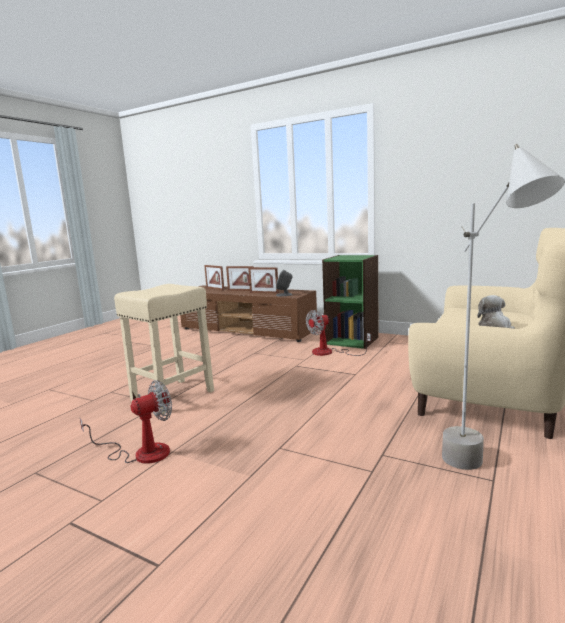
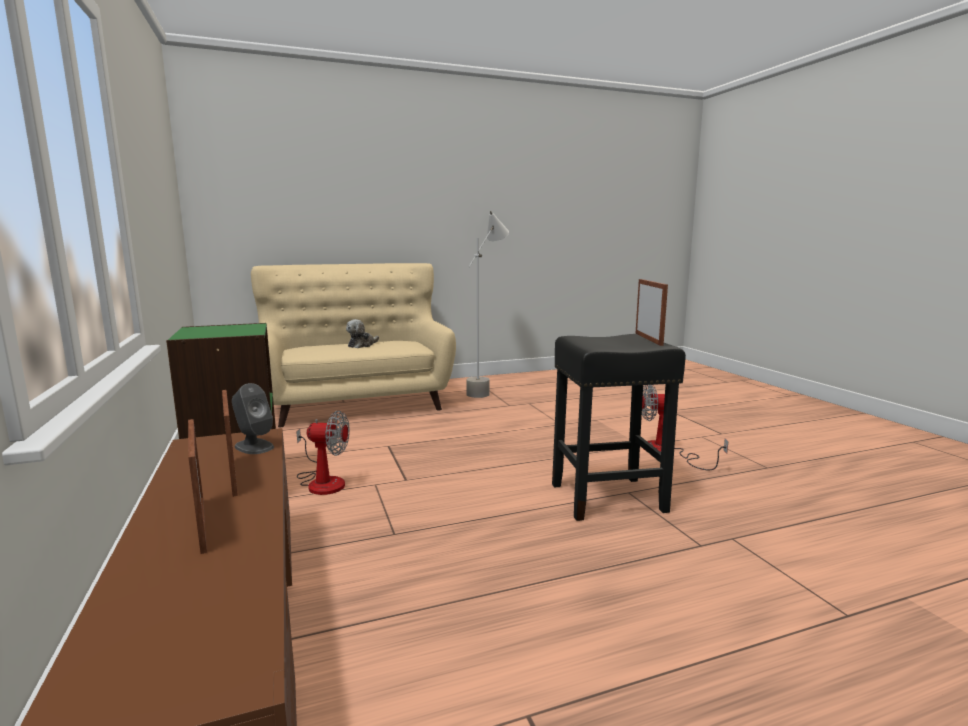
camera: 140 degrees left, 0 degrees up
beige stool [114,284,214,414] -> black stool [552,334,686,521]
picture frame [204,265,224,290] -> picture frame moved to [636,279,668,346]

